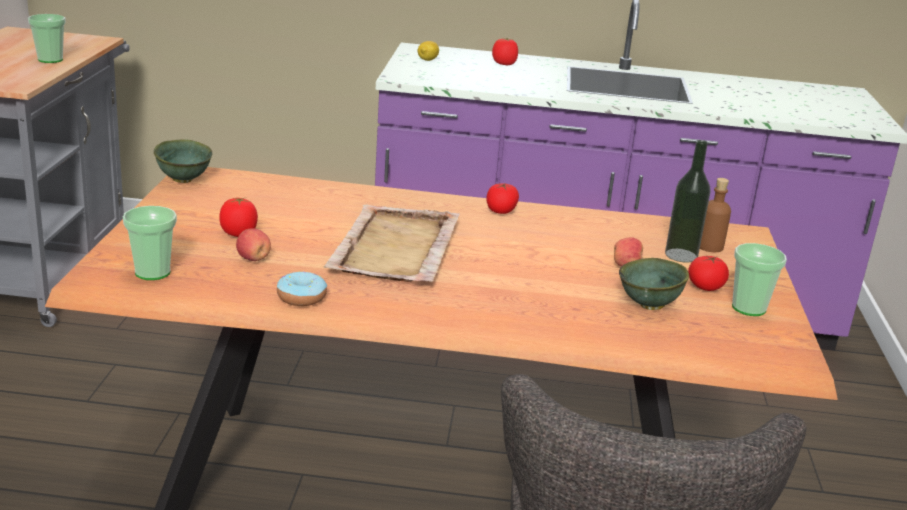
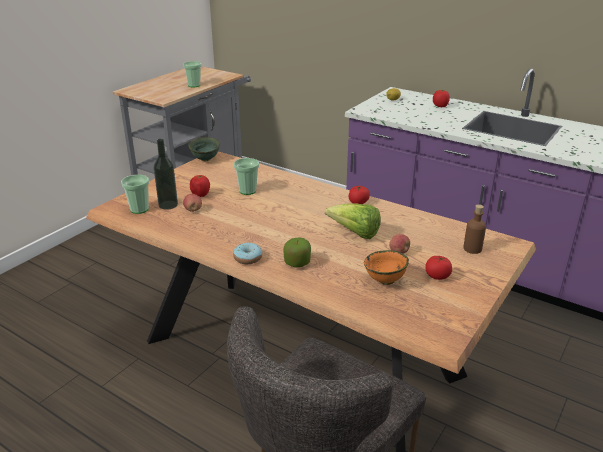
camera: 30 degrees right, 5 degrees up
donut [277,271,327,306] -> donut moved to [233,242,262,264]
beige tray [324,205,459,282] -> none
green bowl [619,258,689,310] -> orange bowl [364,250,409,285]
bottle [665,140,710,263] -> bottle moved to [154,139,178,210]
cup [732,243,787,316] -> cup moved to [234,158,259,195]
none -> apple [283,238,311,268]
none -> lettuce [325,203,381,239]

